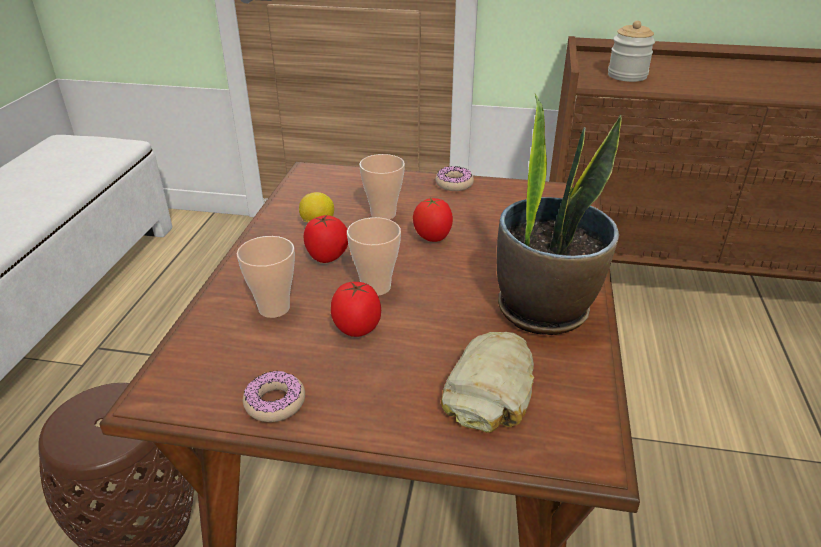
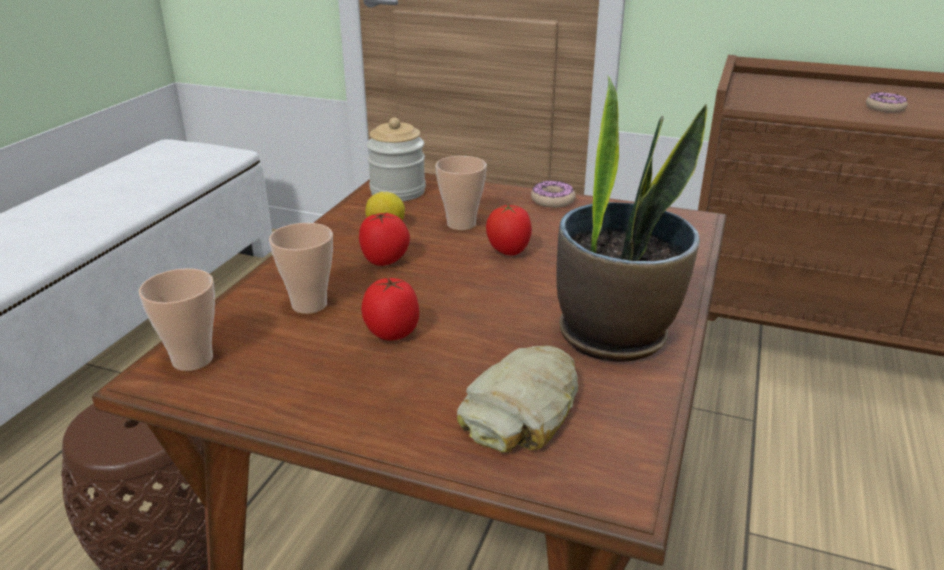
camera: 10 degrees right, 5 degrees down
donut [243,371,305,422] -> donut moved to [866,92,908,113]
cup [347,217,401,296] -> cup moved to [139,268,215,371]
jar [608,20,655,82] -> jar moved to [367,117,426,201]

